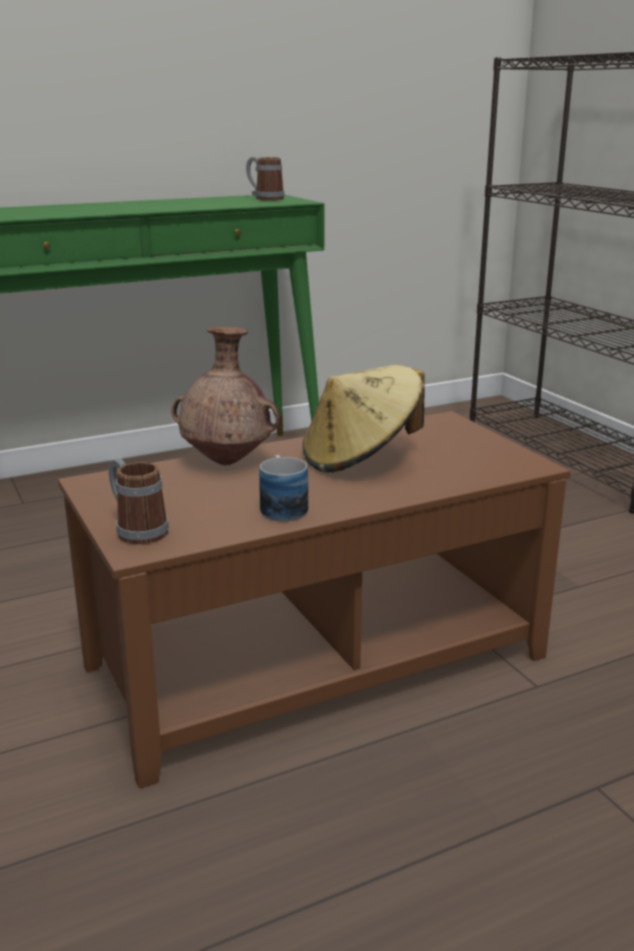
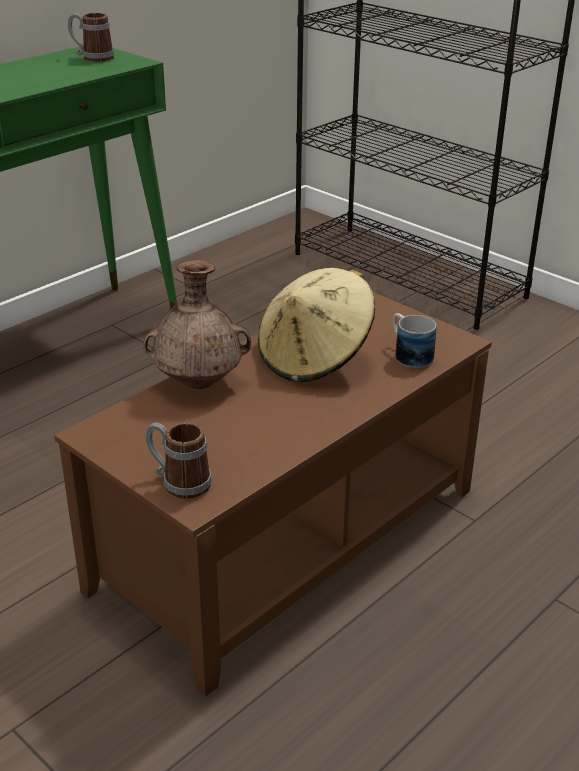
camera: 20 degrees left, 10 degrees up
mug [259,455,308,522] -> mug moved to [393,313,437,368]

